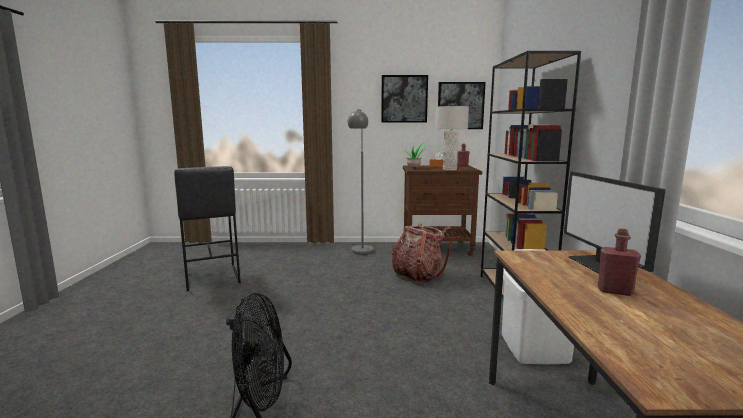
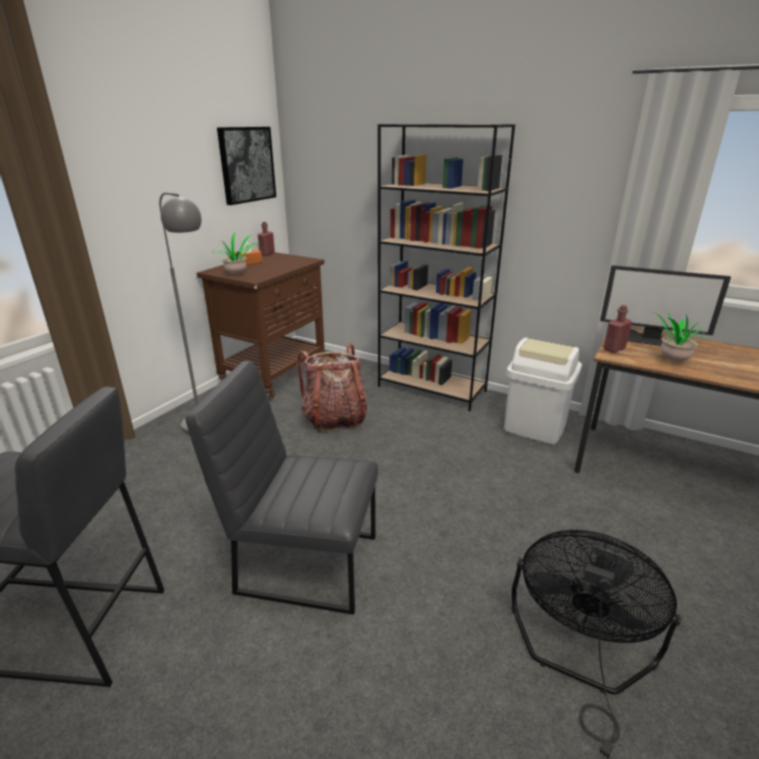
camera: 60 degrees left, 15 degrees up
picture [381,75,428,123] -> none
white table lamp [435,106,469,170] -> none
red bottle [598,228,641,296] -> red bottle moved to [603,305,632,353]
none -> grey chair [185,361,378,615]
none -> potted plant [650,310,710,362]

